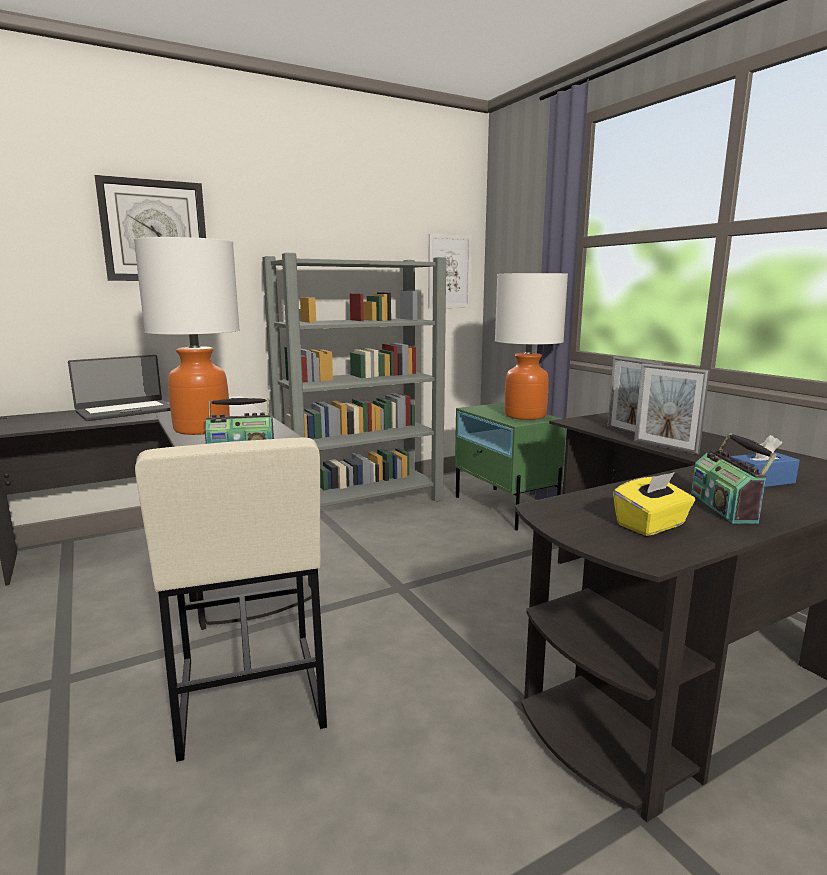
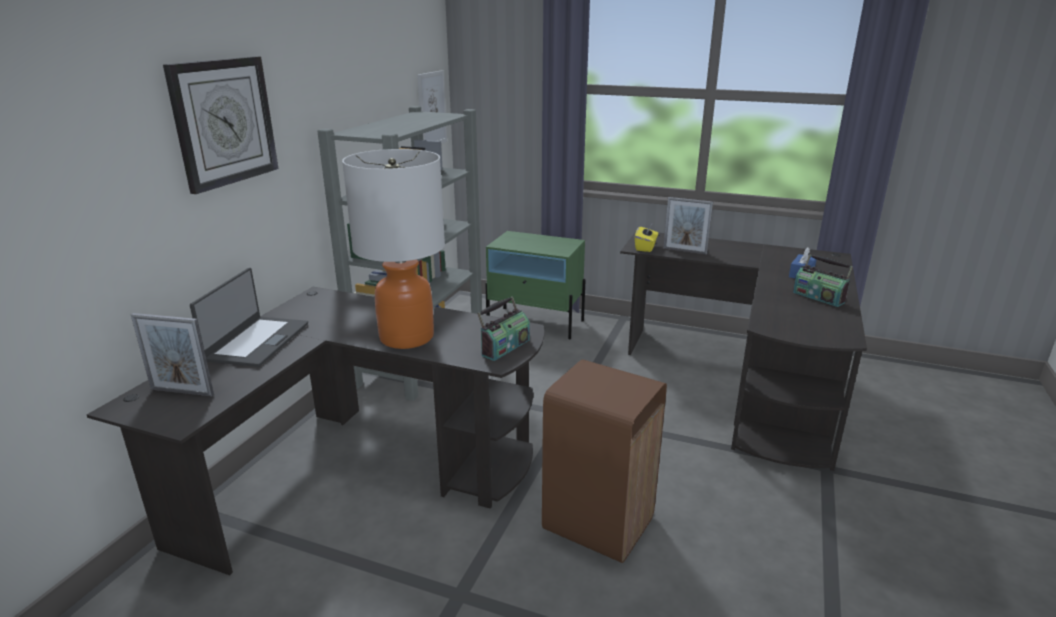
camera: 40 degrees left, 10 degrees up
beige chair [135,438,327,762] -> brown trash can [542,359,667,563]
table lamp [495,273,568,420] -> none
yellow tissue box [613,472,695,536] -> yellow tissue box moved to [635,224,658,252]
picture frame [634,363,710,455] -> picture frame moved to [131,313,214,396]

